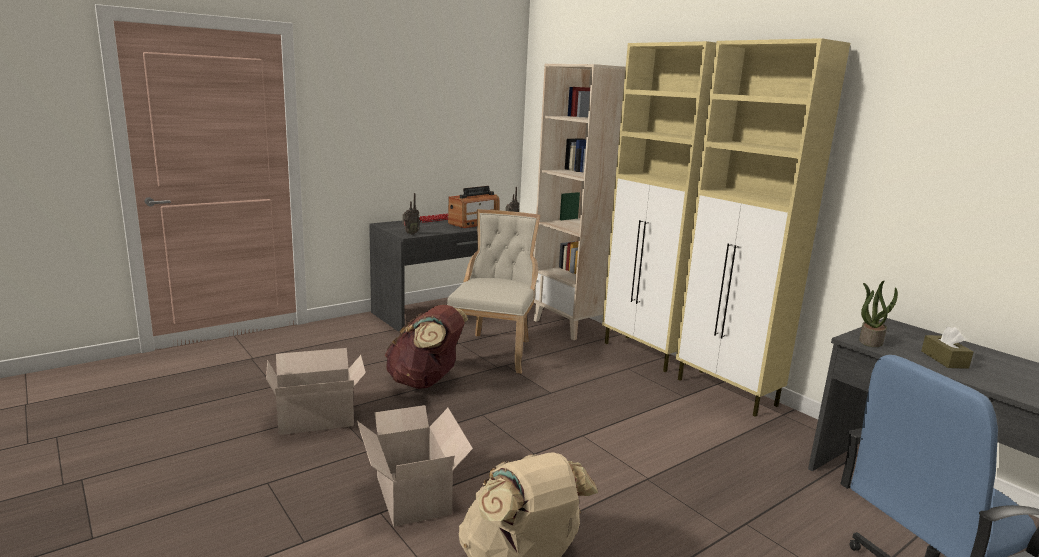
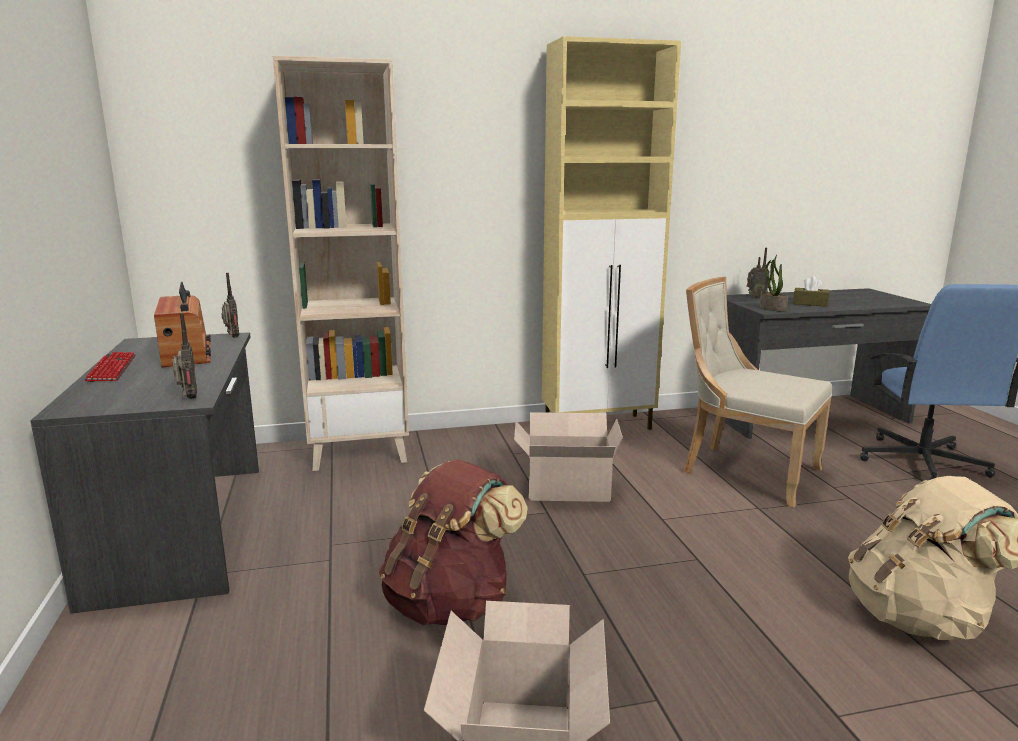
camera: 65 degrees left, 0 degrees up
cardboard box [357,405,473,527] -> cardboard box moved to [514,412,623,502]
beige chair [447,209,540,374] -> beige chair moved to [684,277,832,507]
beige cabinet [602,41,716,372] -> none
none -> radio [747,248,770,299]

